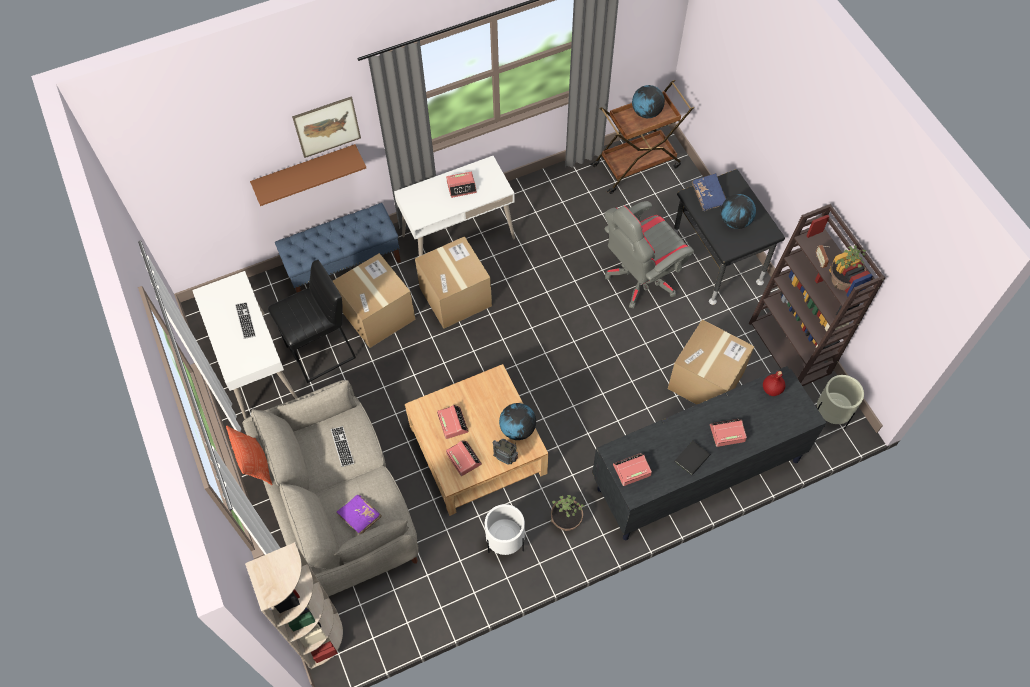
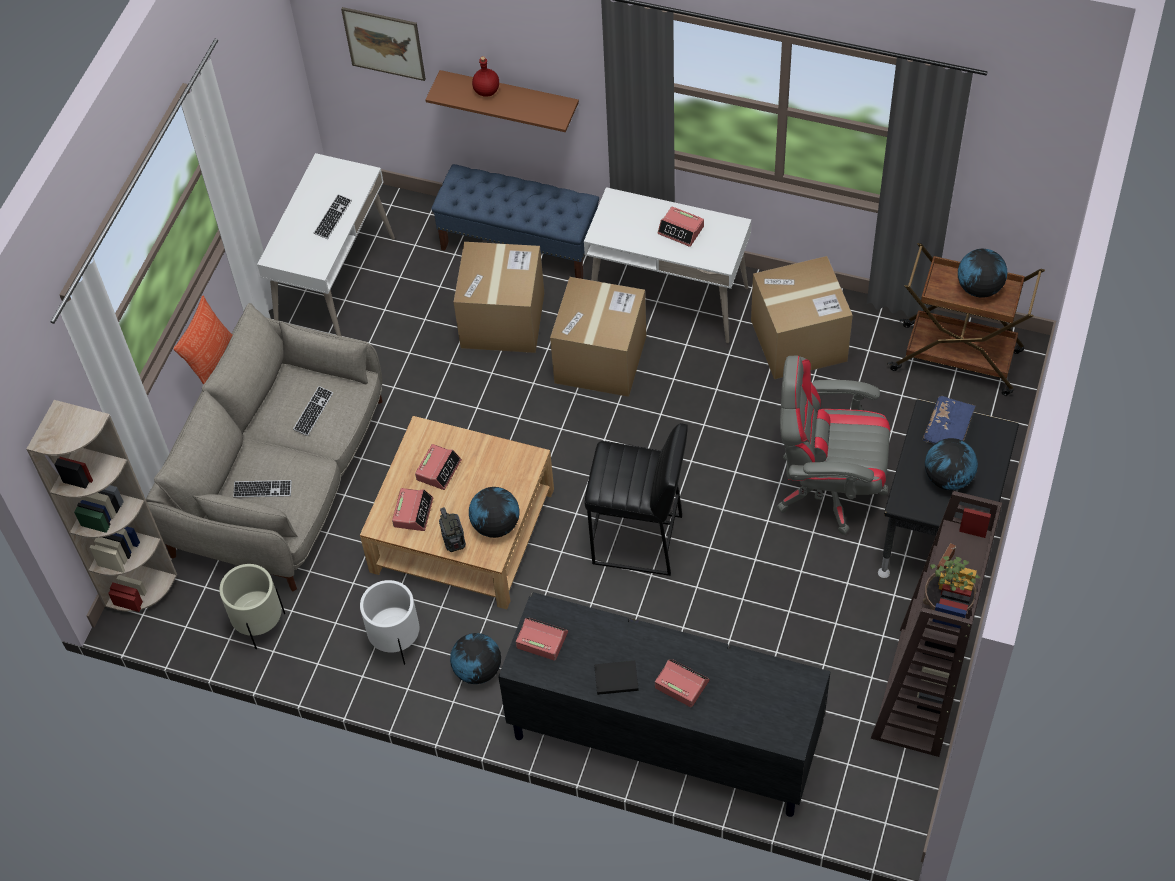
camera: 45 degrees right, 5 degrees down
black stool [268,260,356,383] -> black stool moved to [585,423,688,576]
picture [292,96,361,158] -> picture moved to [341,7,426,81]
purple book [336,495,382,534] -> keyboard [233,480,292,497]
potted plant [551,495,584,531] -> globe [450,633,501,684]
cardboard box [668,319,755,405] -> cardboard box moved to [751,256,853,379]
red bottle [763,371,785,396] -> red bottle moved to [472,56,499,97]
beige planter [817,375,864,429] -> beige planter moved to [219,564,285,649]

